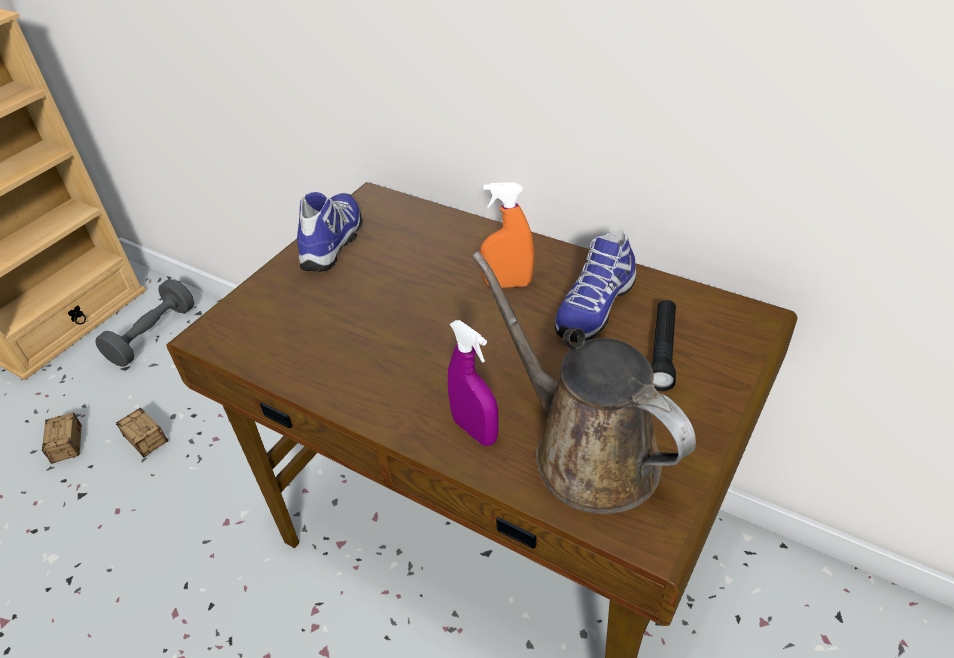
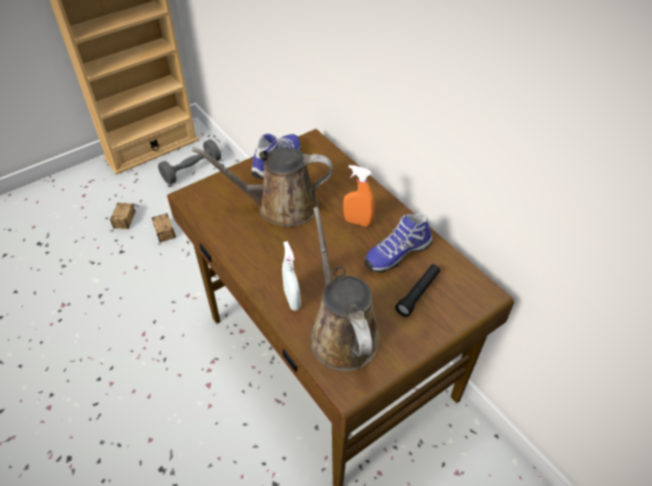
camera: 20 degrees right, 5 degrees up
purple spray bottle [448,320,498,446] -> white spray bottle [282,241,301,311]
none -> brown watering can [192,147,333,227]

